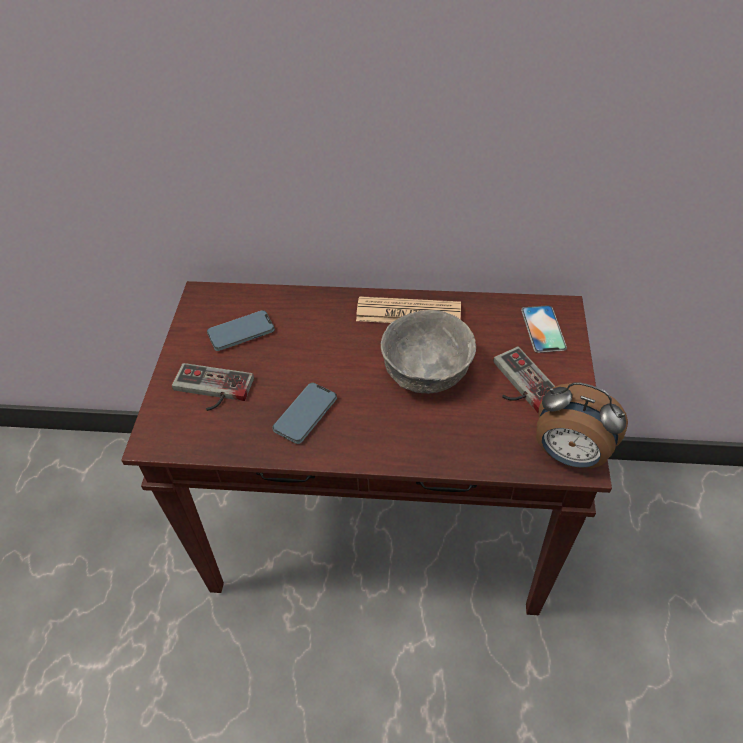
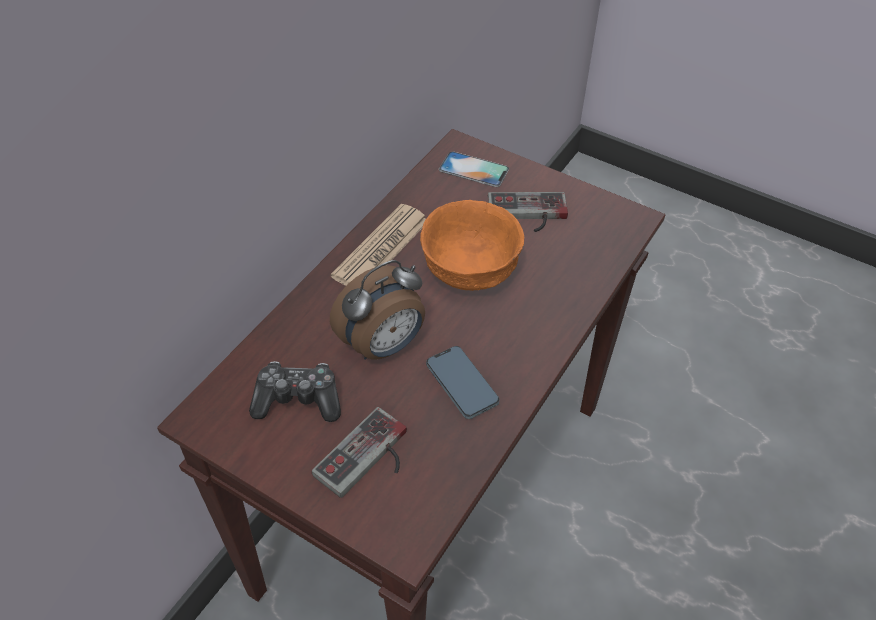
camera: 65 degrees left, 0 degrees up
phone [207,310,275,351] -> game controller [249,361,341,422]
grey bowl [381,310,476,394] -> orange bowl [420,200,524,291]
alarm clock [536,382,628,469] -> alarm clock moved to [330,260,425,360]

